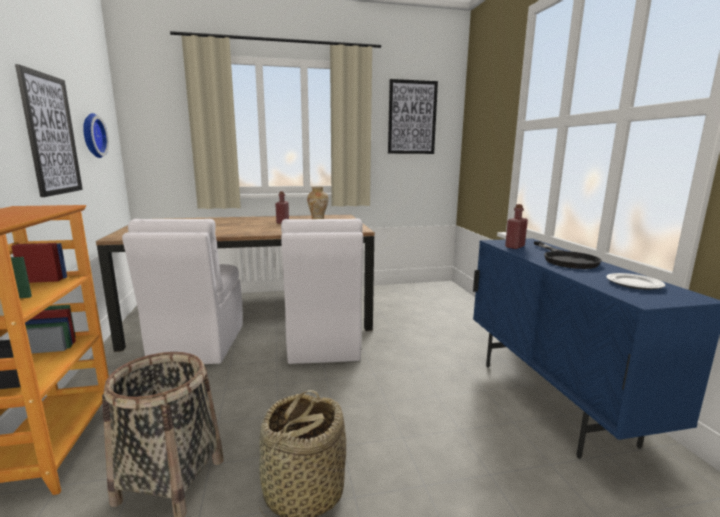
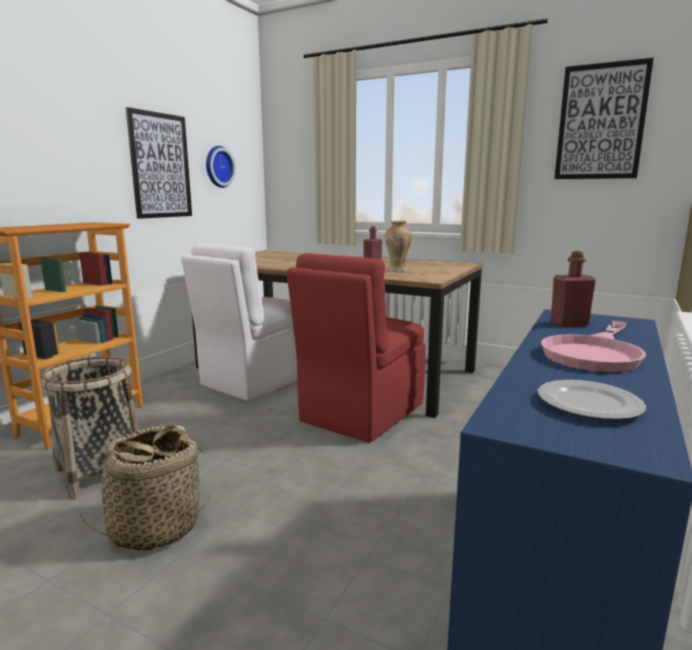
camera: 40 degrees right, 0 degrees up
white chair [281,219,363,364] -> red chair [286,253,426,443]
black frying pan [534,241,602,269] -> pink frying pan [541,321,646,372]

